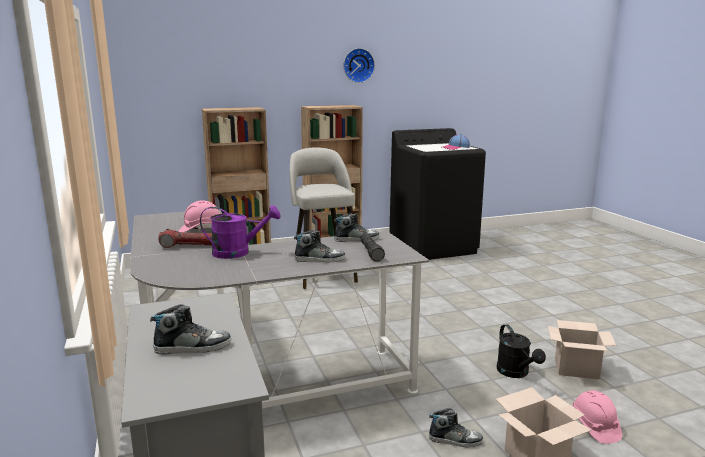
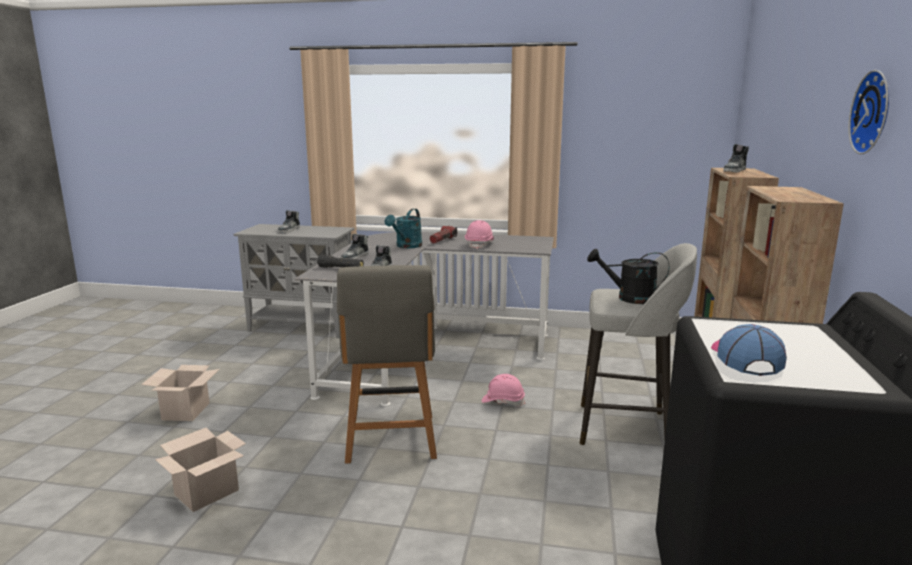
camera: 120 degrees right, 0 degrees up
purple watering can [200,205,281,259] -> turquoise watering can [385,209,422,248]
shoe [429,408,483,447] -> shoe moved to [723,144,749,173]
black watering can [497,324,546,378] -> black watering can moved to [587,248,669,304]
pink hard hat [572,391,622,444] -> pink hard hat moved to [482,374,525,406]
none -> grey chair [337,265,437,464]

